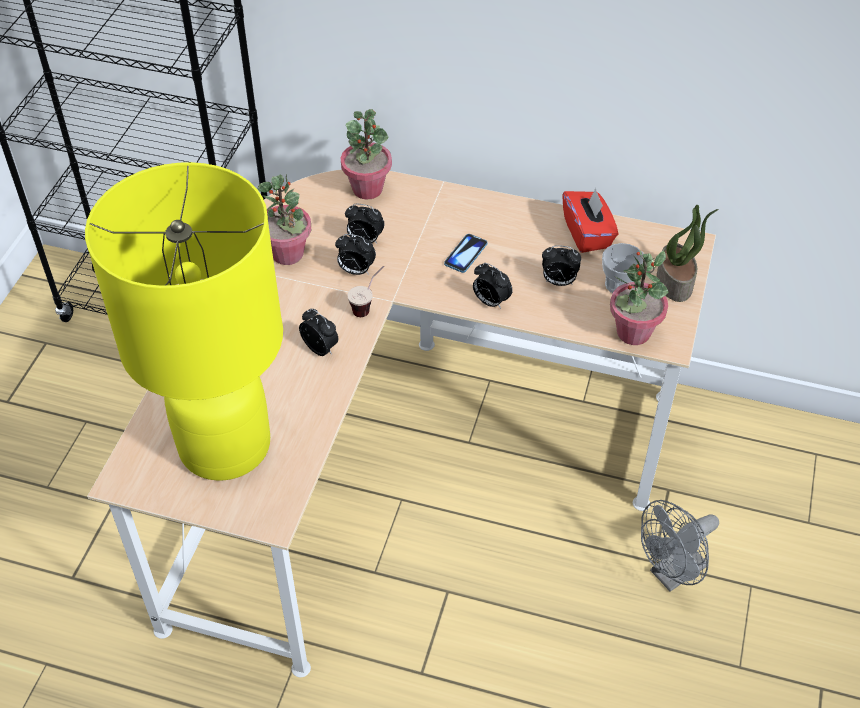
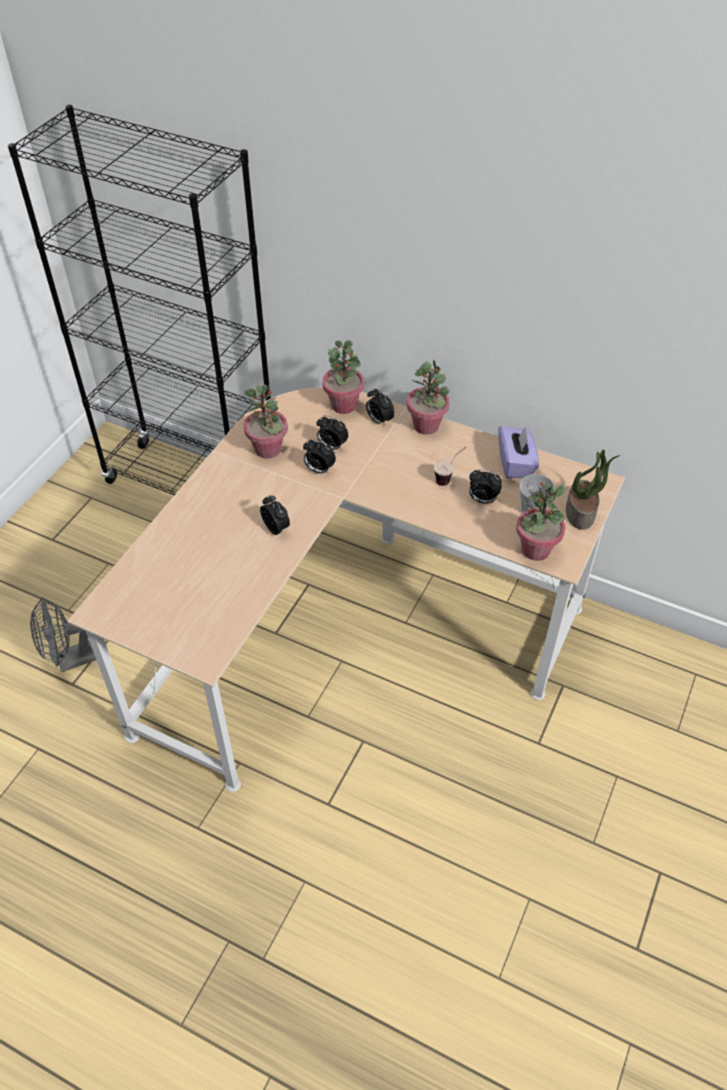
camera: 10 degrees right, 0 degrees up
yellow table lamp [85,162,283,481] -> none
cup [347,266,384,317] -> cup moved to [434,447,466,486]
phone [444,234,487,273] -> none
alarm clock [473,263,513,309] -> alarm clock moved to [366,388,395,427]
red tissue box [562,188,618,253] -> purple tissue box [499,426,539,478]
grey fan [641,500,719,592] -> grey fan moved to [30,597,96,672]
none -> potted plant [407,360,449,435]

